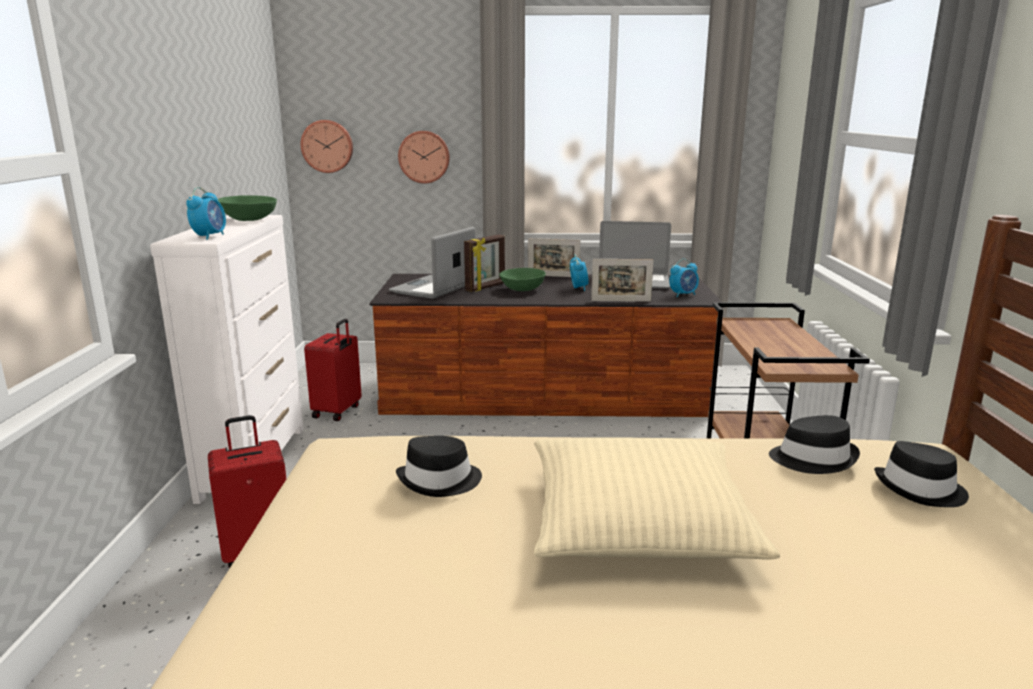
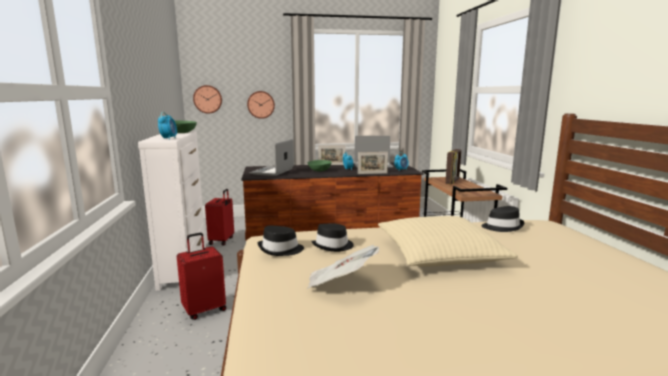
camera: 10 degrees left, 5 degrees down
picture frame [464,235,505,292] -> picture frame moved to [445,149,461,184]
black hat [874,441,969,507] -> black hat moved to [258,226,304,256]
none -> newspaper [307,245,380,289]

